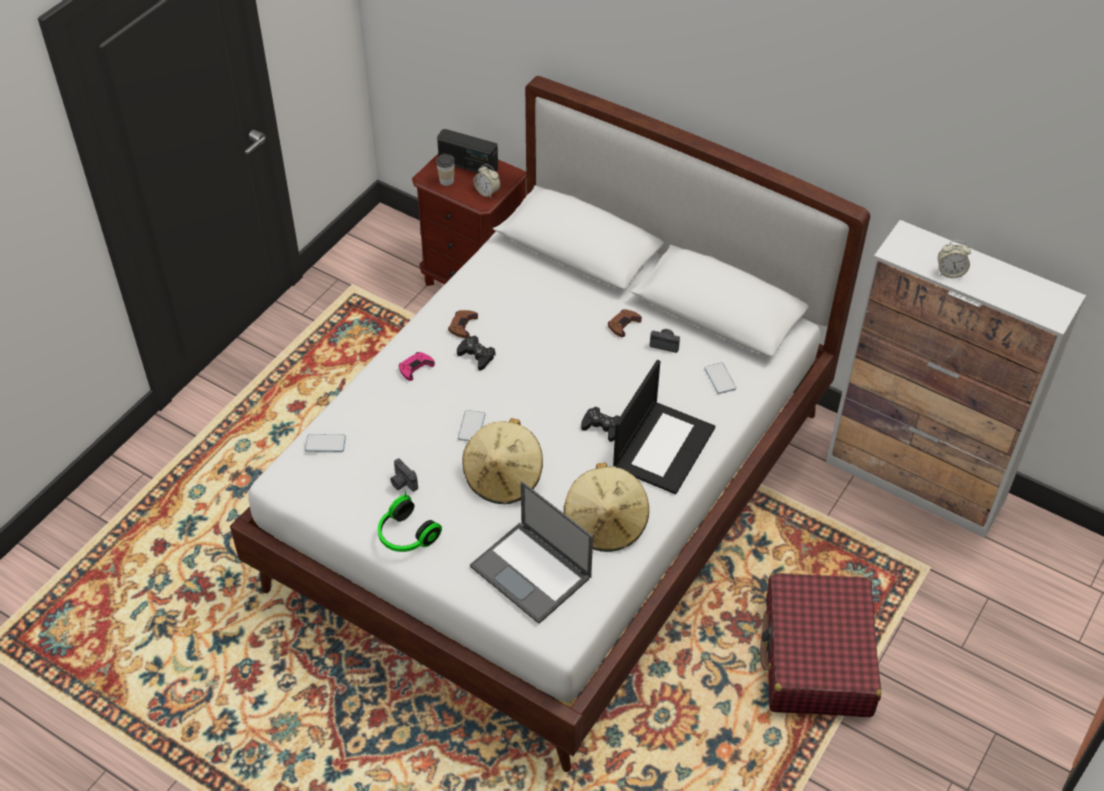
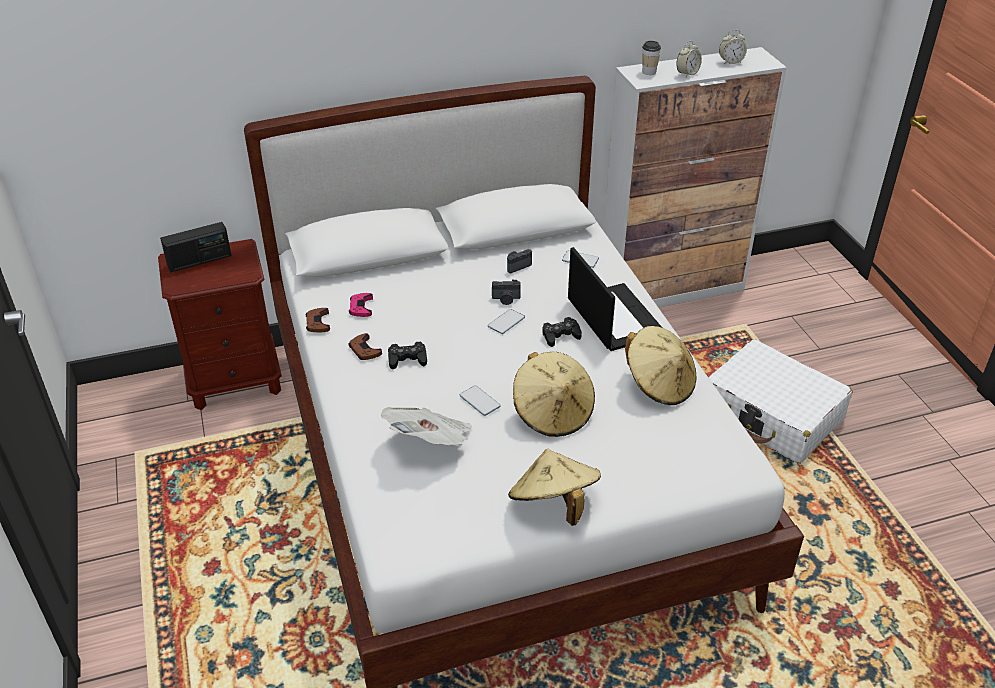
camera: 50 degrees left, 10 degrees down
phone [305,434,346,452] -> phone moved to [488,309,525,334]
headphones [378,491,442,552] -> beige hat [508,449,601,526]
camera [390,458,418,491] -> camera moved to [492,280,521,305]
pink game controller [399,352,435,381] -> pink game controller moved to [349,293,373,317]
cup [436,153,455,186] -> cup moved to [642,41,661,75]
laptop [470,481,593,624] -> none
alarm clock [474,164,501,198] -> alarm clock moved to [719,30,747,65]
brown game controller [608,309,642,337] -> brown game controller moved to [306,308,330,333]
red suitcase [760,573,881,717] -> white suitcase [708,339,853,464]
none -> newspaper [381,407,472,446]

